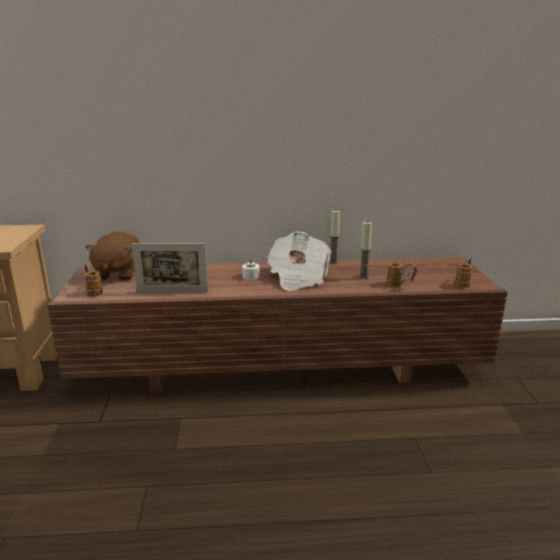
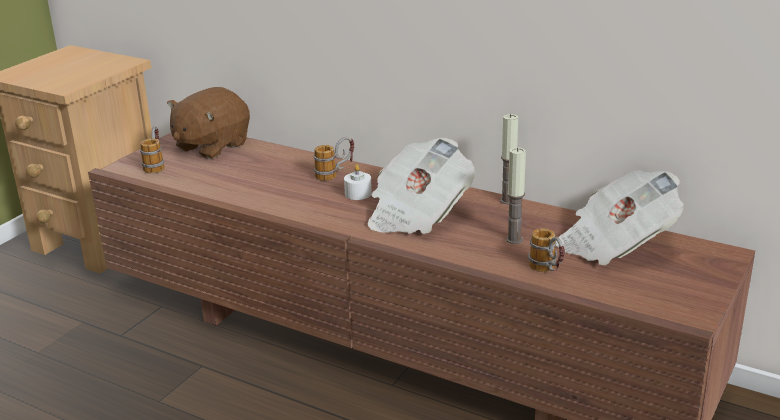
camera: 35 degrees right, 5 degrees up
picture frame [132,243,208,292] -> none
mug [455,256,472,288] -> mug moved to [314,137,354,181]
none -> newspaper [556,170,684,266]

